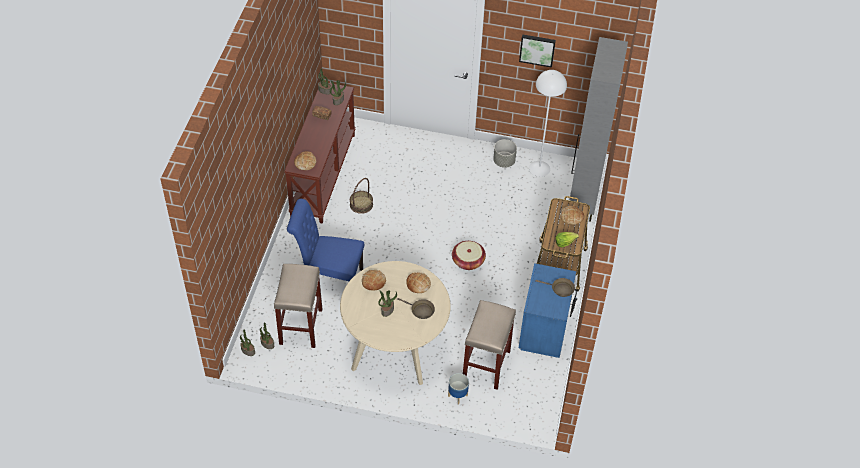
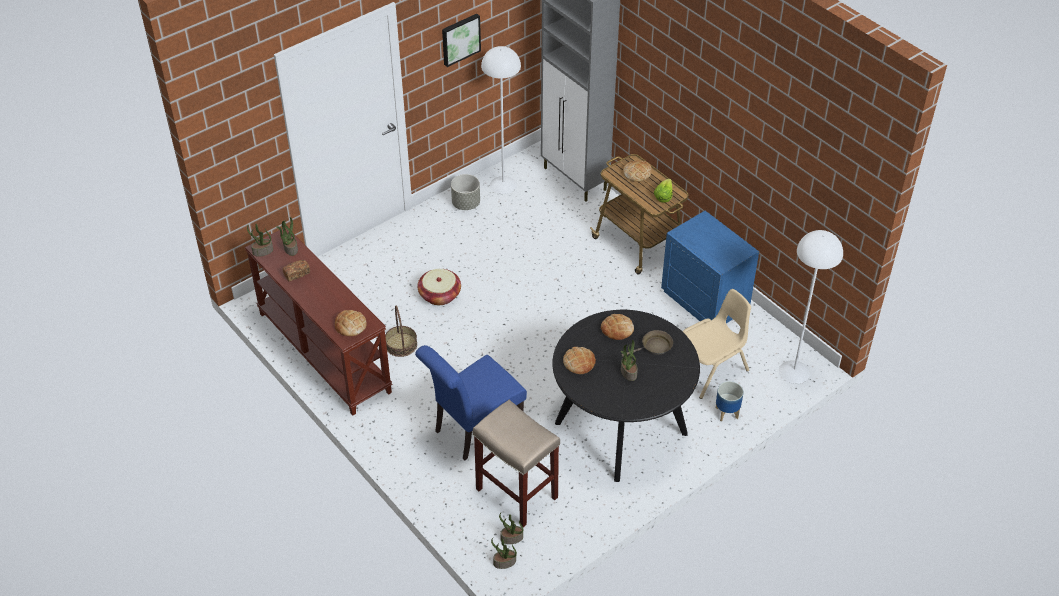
camera: 50 degrees left, 5 degrees down
beige dining table [340,261,451,385] -> black dining table [553,310,700,482]
basket [452,241,486,270] -> basket moved to [417,269,461,305]
beige stool [463,300,516,390] -> beige chair [683,289,751,399]
brown frying pan [535,278,575,297] -> none
none -> white floor lamp [779,230,843,384]

